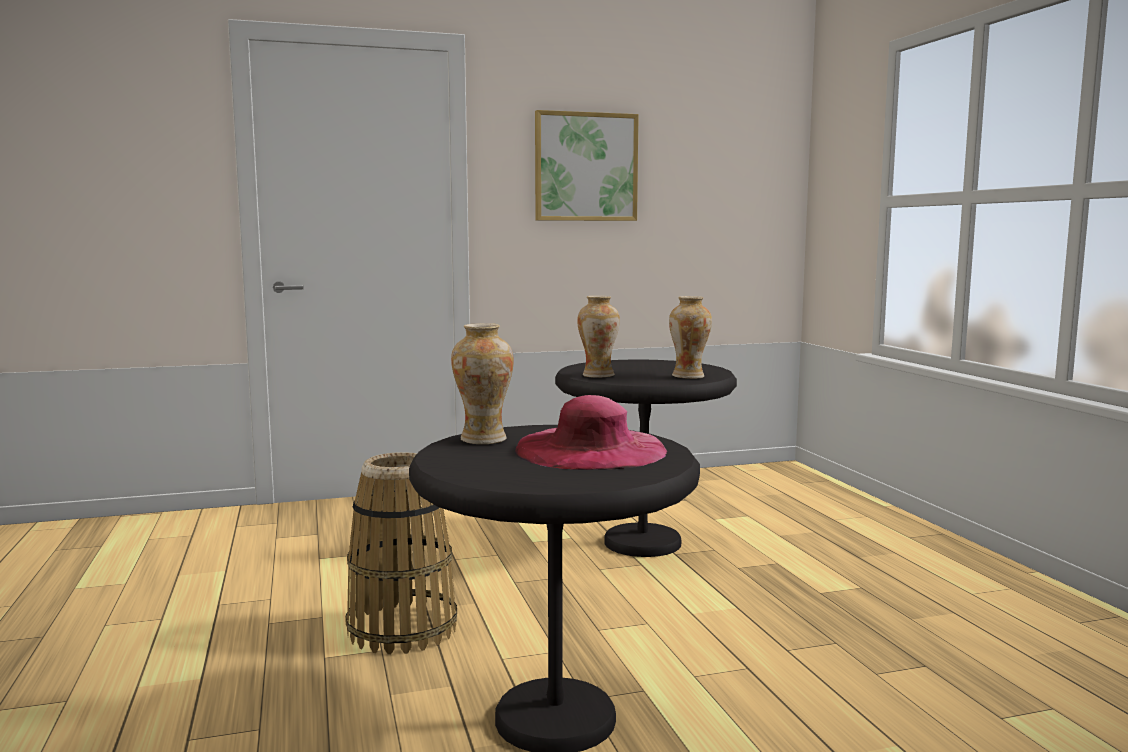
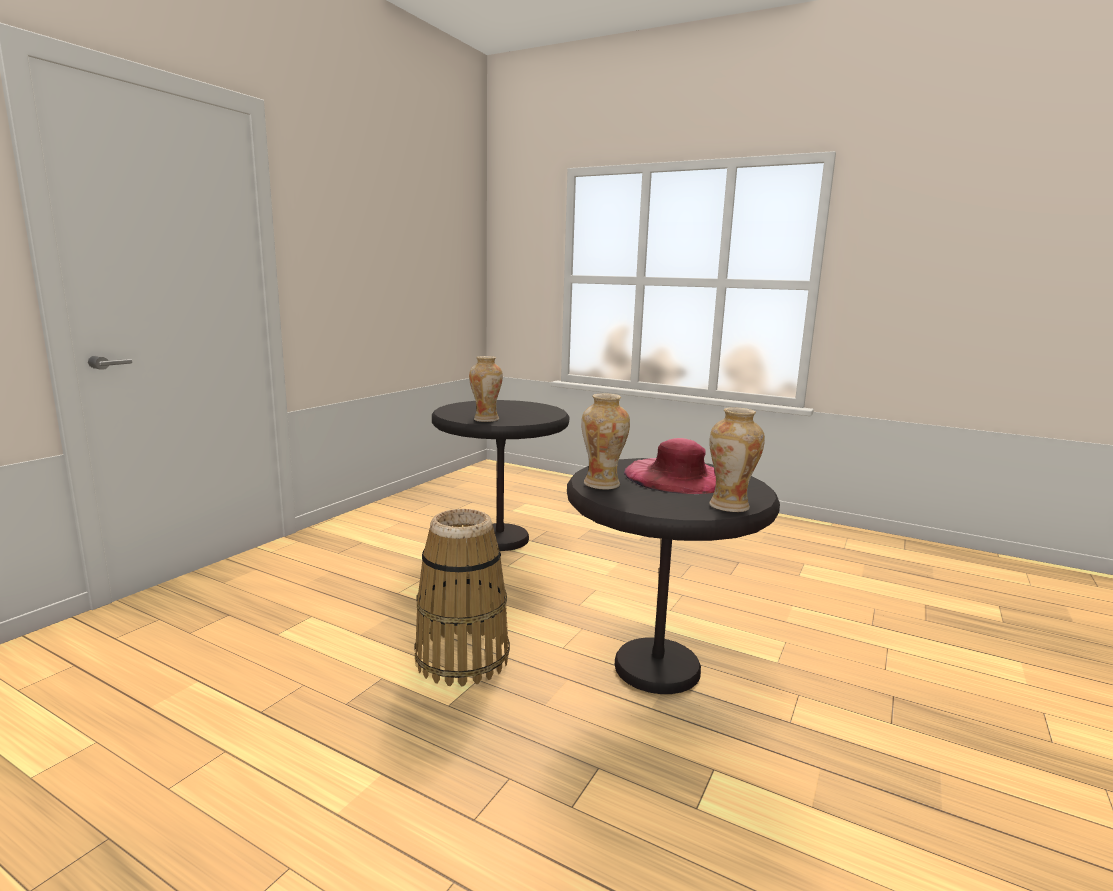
camera: 45 degrees left, 5 degrees up
picture [535,110,639,221] -> none
vase [669,296,712,379] -> vase moved to [709,407,765,512]

